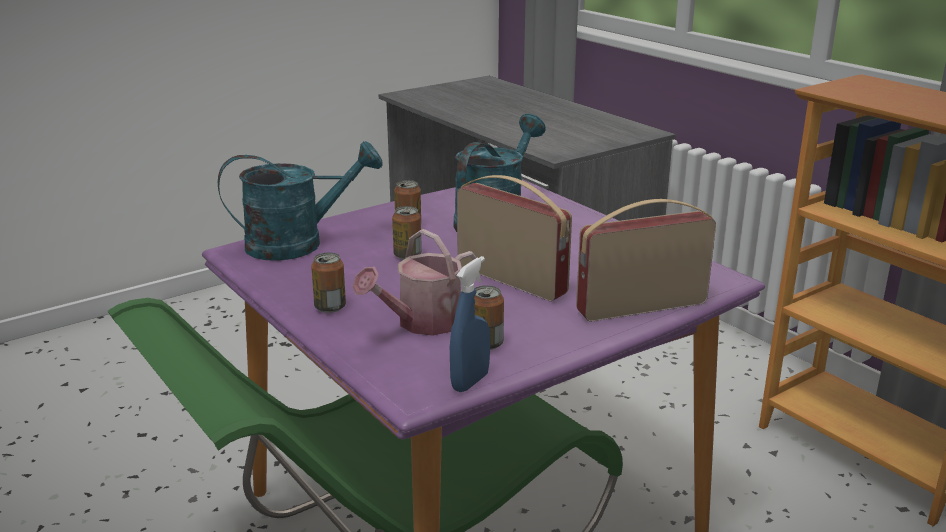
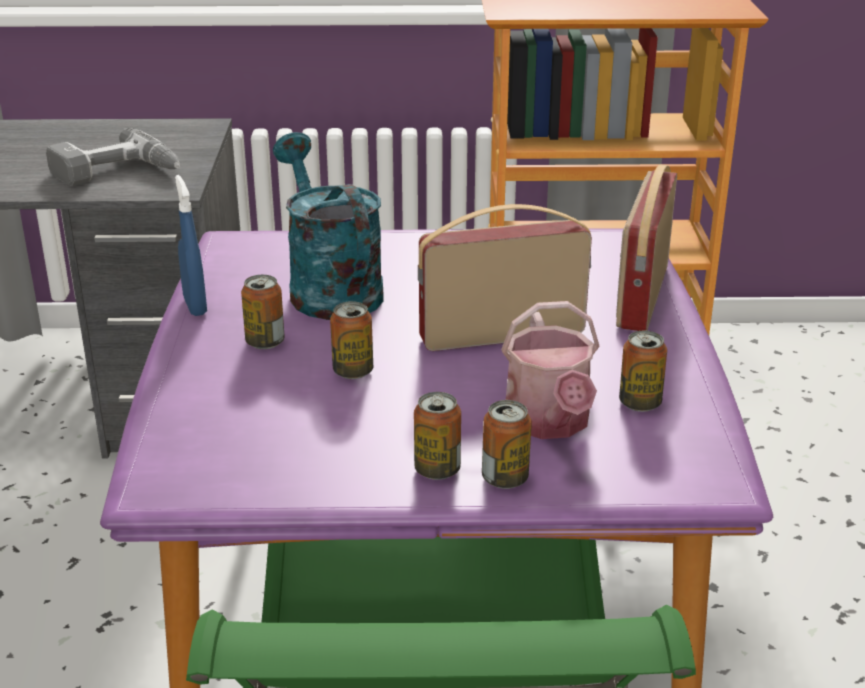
camera: 55 degrees left, 5 degrees up
turquoise watering can [218,141,383,261] -> none
blue spray bottle [450,256,490,392] -> blue spray bottle moved to [175,175,207,316]
none -> power drill [46,128,181,186]
none -> can [482,400,532,489]

